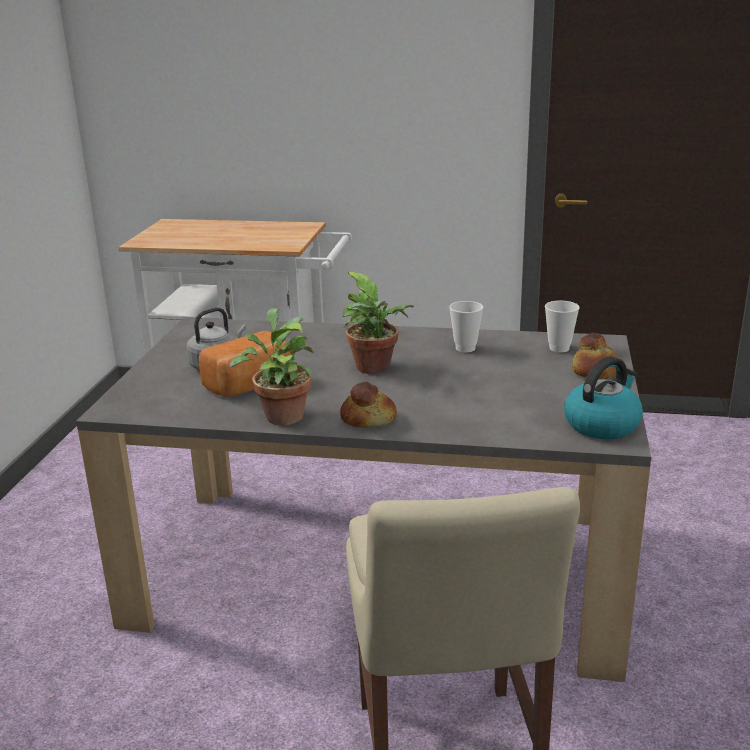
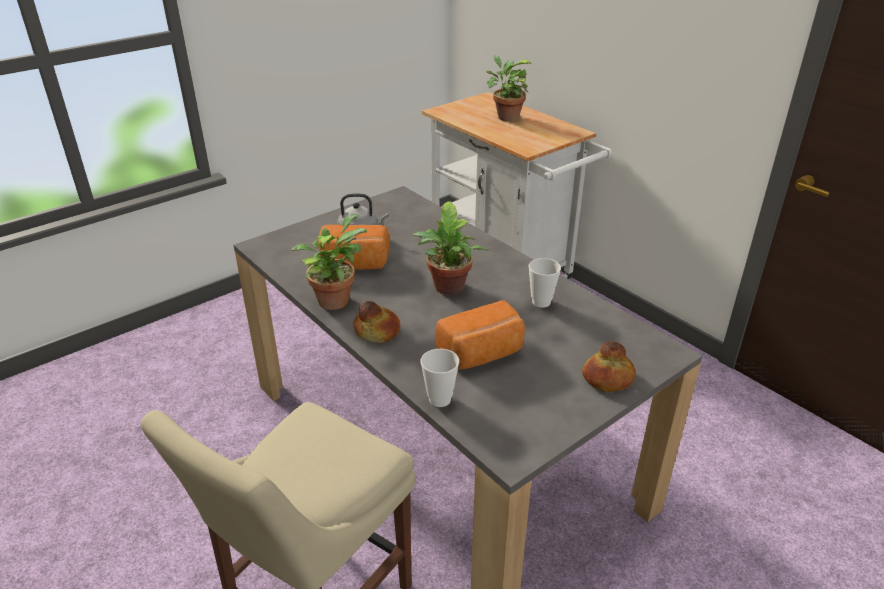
camera: 40 degrees right, 10 degrees up
cup [545,301,580,352] -> cup moved to [420,349,459,407]
kettle [564,356,643,439] -> none
none -> bread [435,301,525,370]
none -> potted plant [486,56,532,122]

